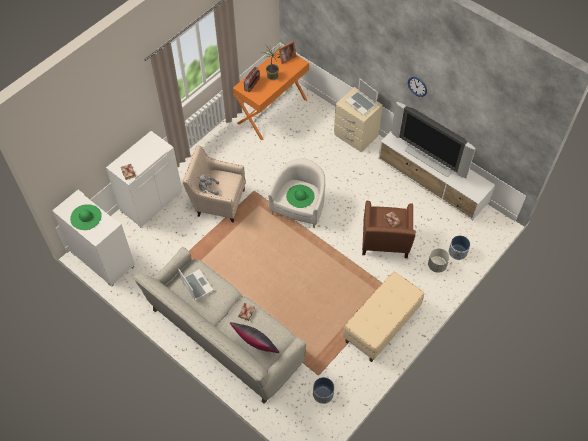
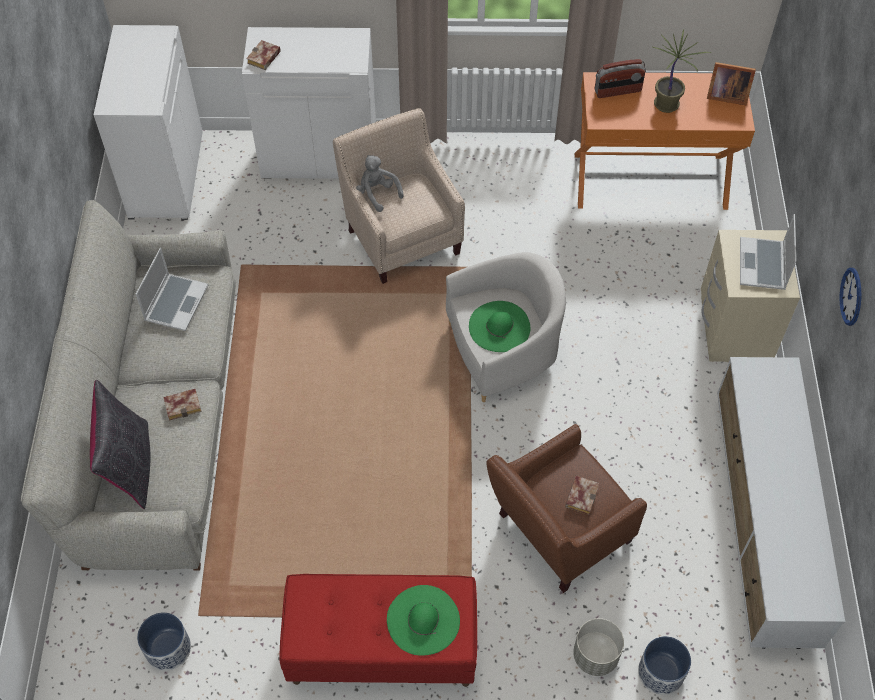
camera: 50 degrees right, 0 degrees up
green hat [70,204,102,230] -> green hat moved to [387,585,460,656]
beige bench [343,272,424,362] -> red bench [279,574,477,687]
television [391,102,476,178] -> none

